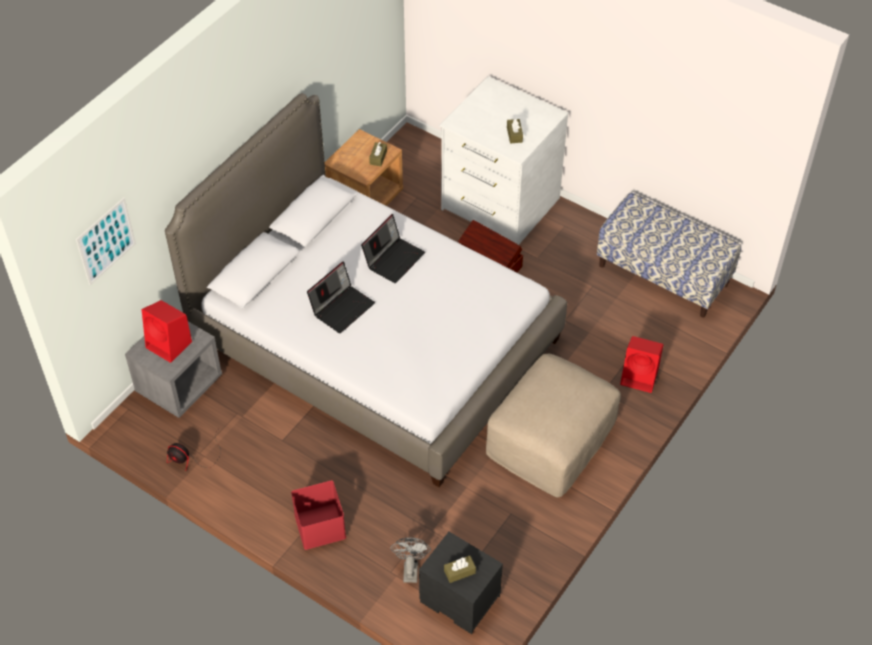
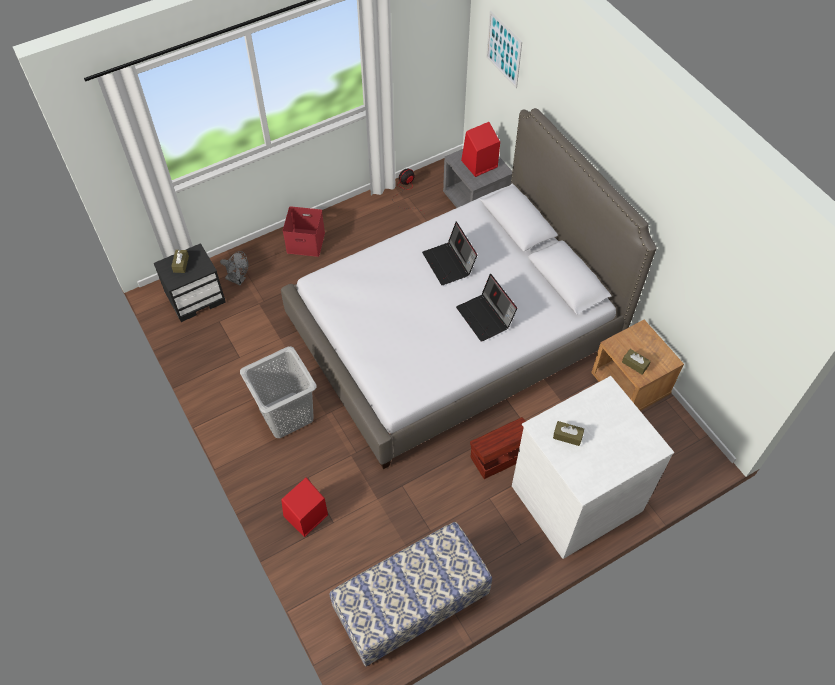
camera: 115 degrees right, 5 degrees up
beige ottoman [486,353,621,497] -> grey laundry basket [240,346,316,438]

